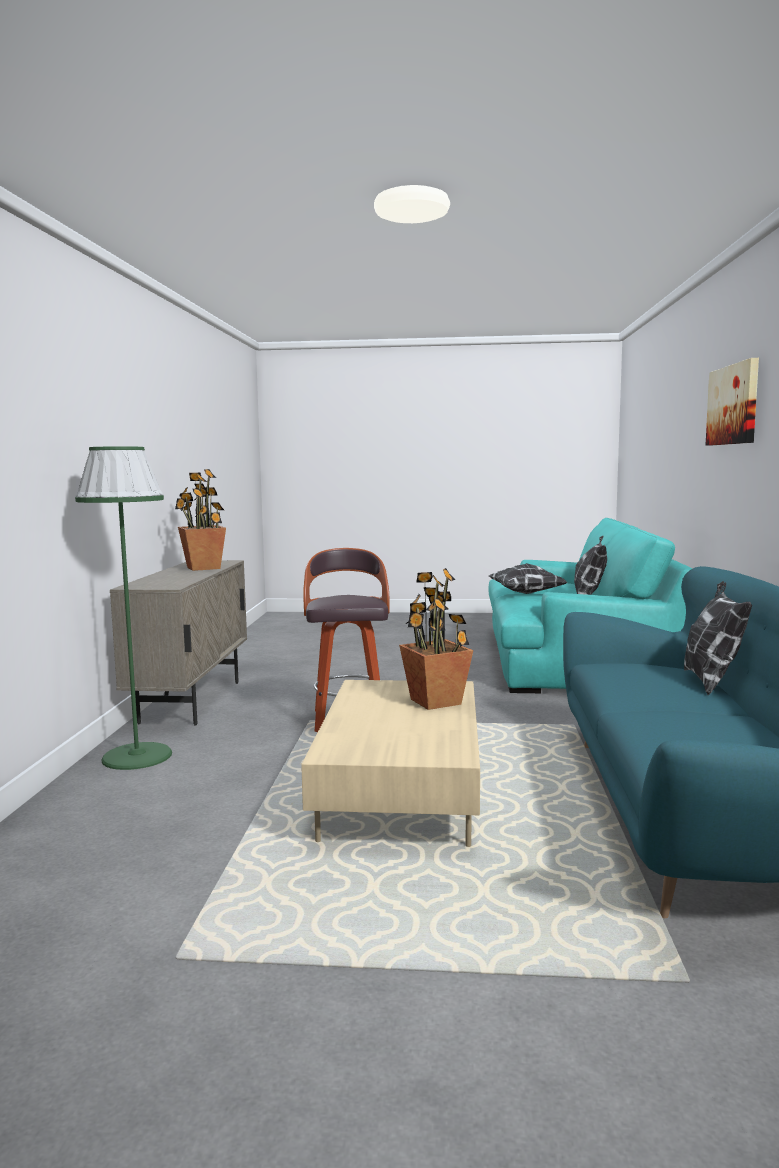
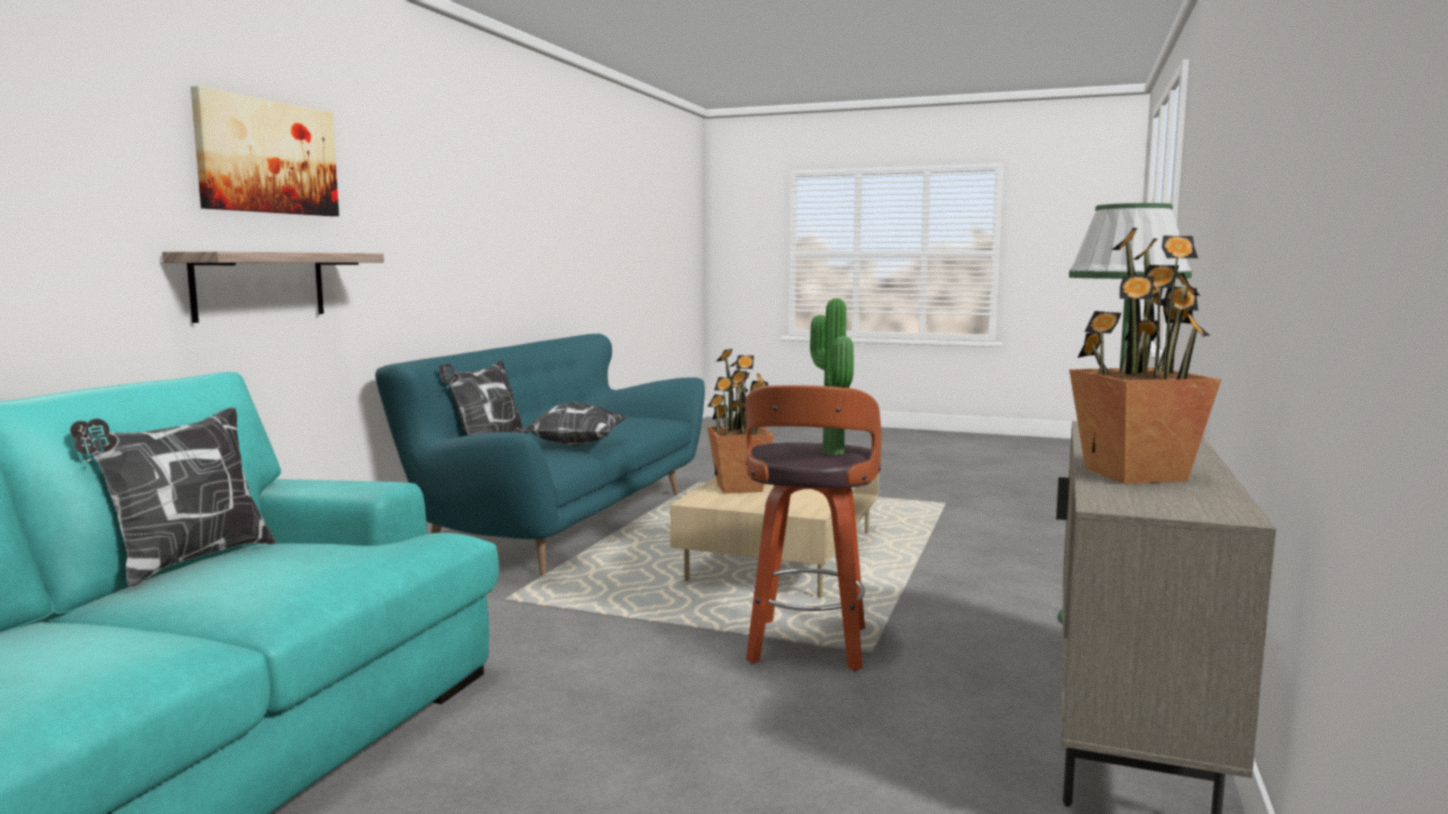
camera: 165 degrees left, 0 degrees up
pillow [489,563,567,594] -> pillow moved to [512,401,627,446]
none -> shelf [162,251,384,323]
none -> potted plant [810,298,854,455]

